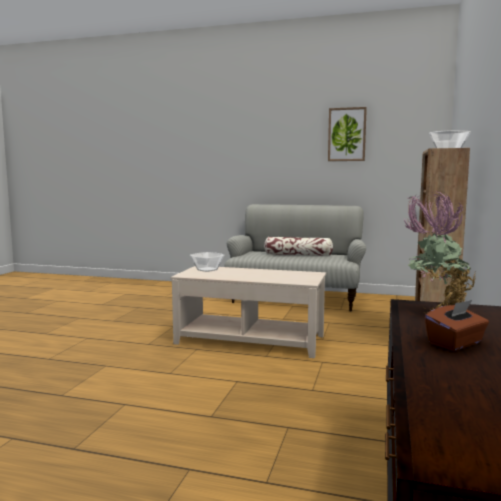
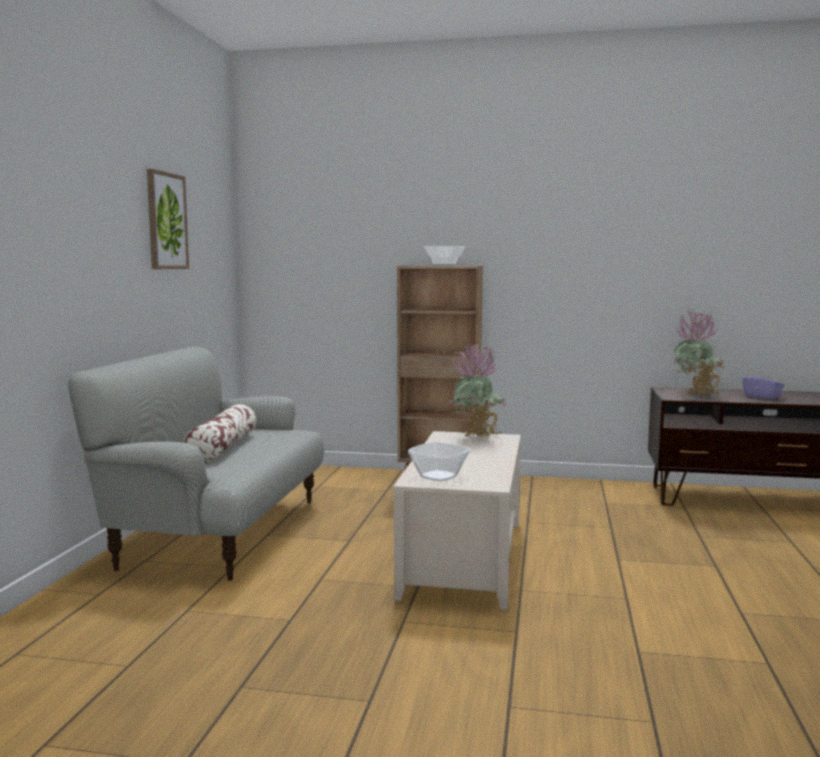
camera: 95 degrees left, 0 degrees up
brown tissue box [425,300,489,351] -> purple tissue box [742,370,785,399]
none -> potted plant [449,342,506,437]

